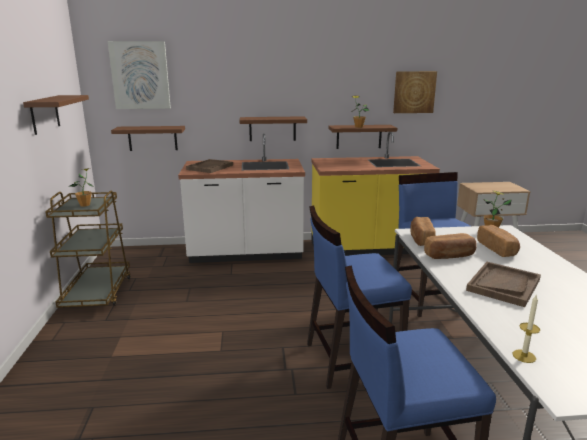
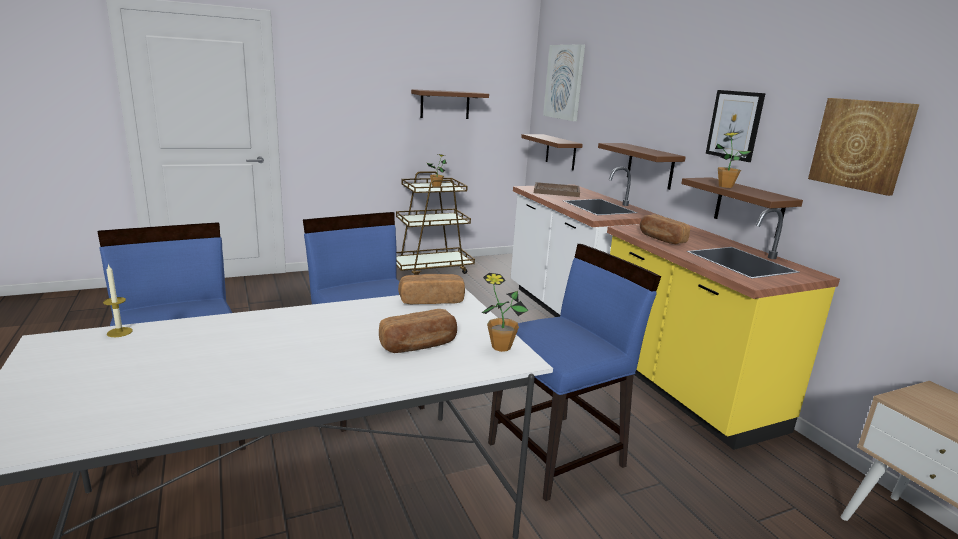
camera: 70 degrees right, 0 degrees up
bread [424,233,477,259] -> bread moved to [640,214,690,244]
brown tray [466,262,541,307] -> none
none -> picture [706,90,766,162]

